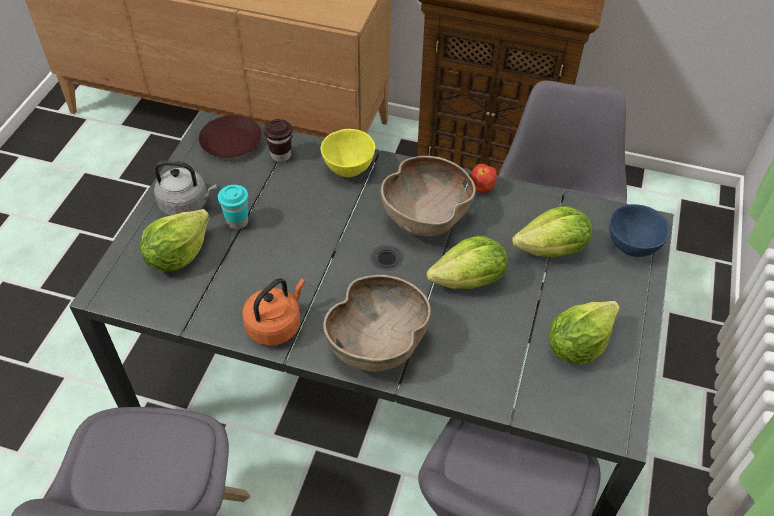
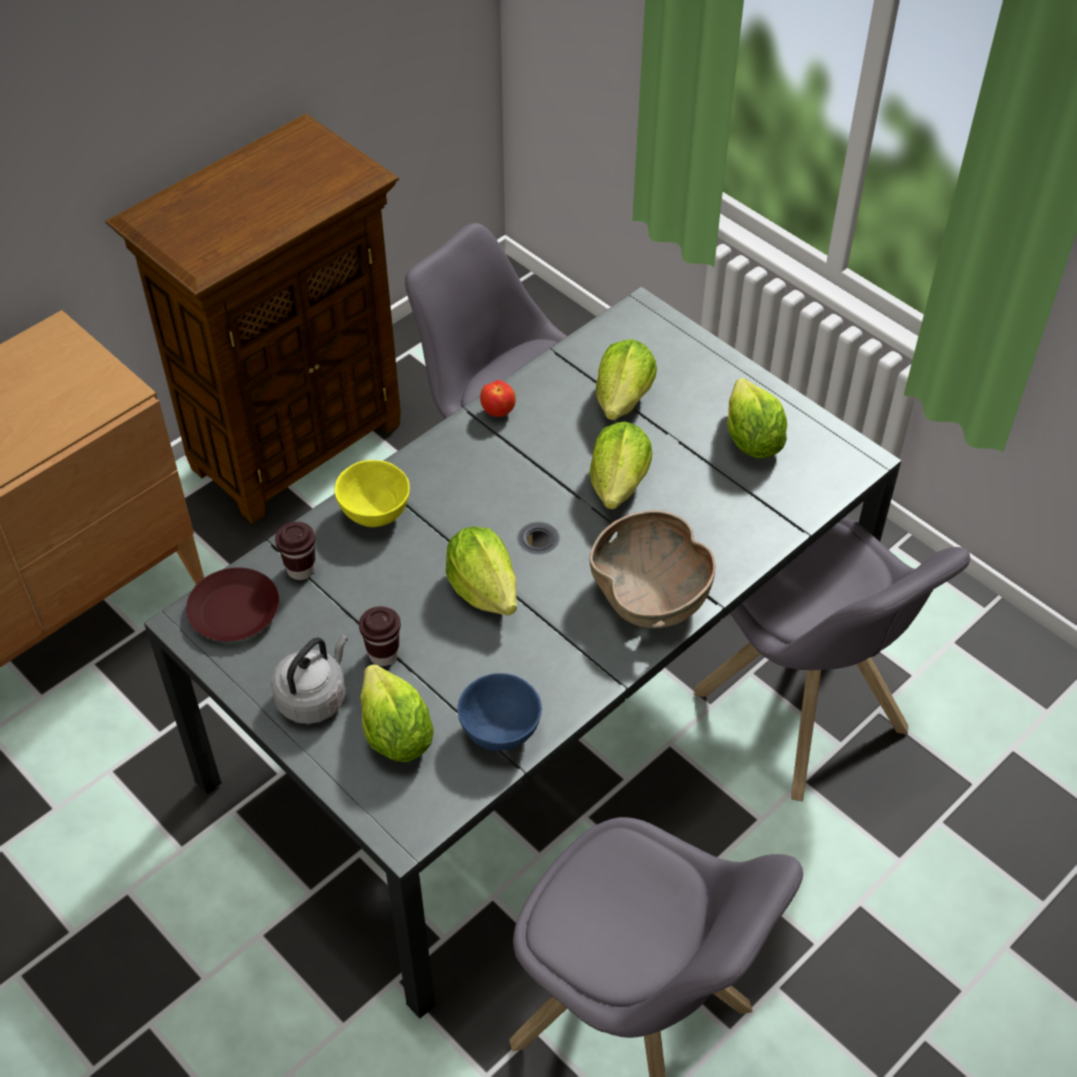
camera: 60 degrees left, 0 degrees up
turquoise cup [218,185,248,229] -> brown cup [359,606,401,666]
orange kettle [242,278,305,346] -> none
brown bowl [381,156,476,236] -> none
blue bowl [609,204,669,257] -> blue bowl moved to [457,673,542,751]
none -> lettuce [446,527,517,616]

